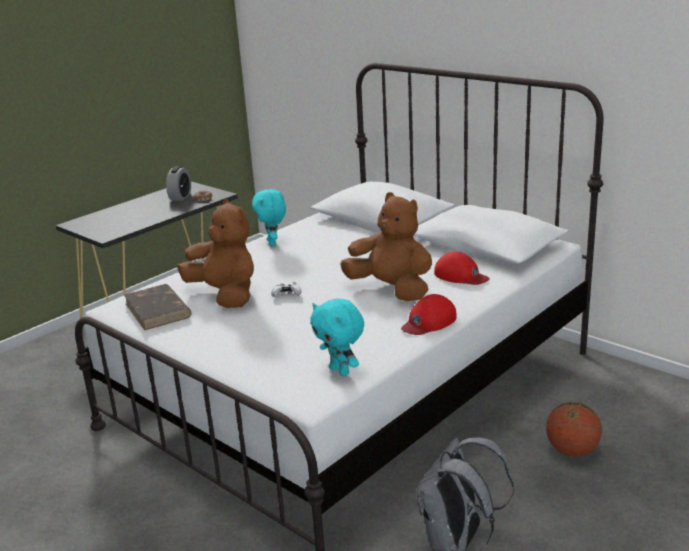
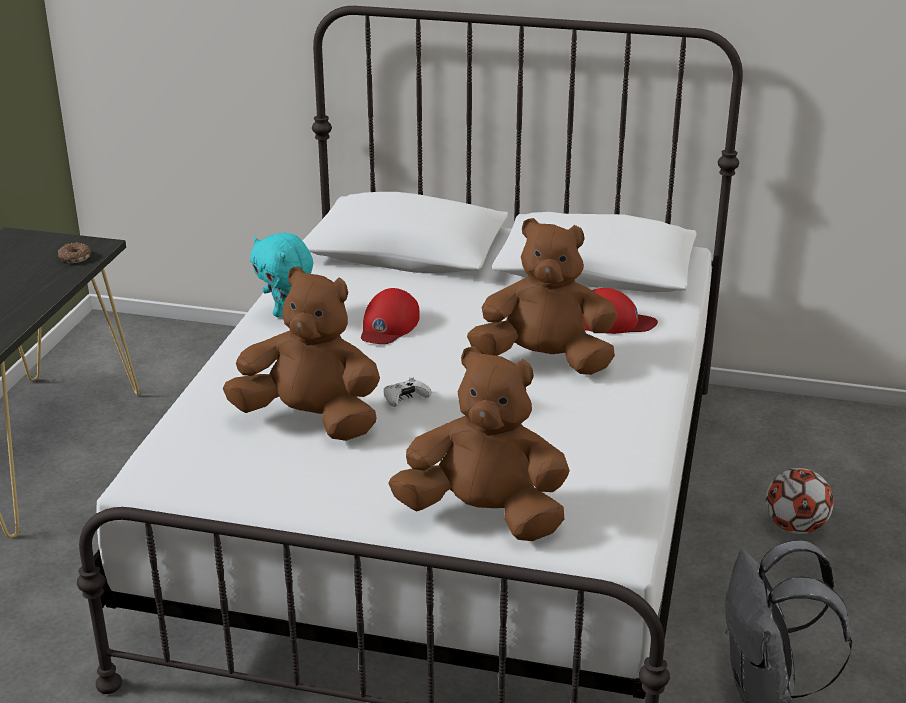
camera: 30 degrees left, 5 degrees up
brown book [124,284,191,330] -> none
alarm clock [166,166,191,201] -> none
turquoise plush toy [310,298,364,376] -> none
red cap [401,294,457,335] -> red cap moved to [361,288,420,344]
basketball [546,402,602,457] -> football [766,468,834,534]
none -> brown plush toy [388,347,570,541]

